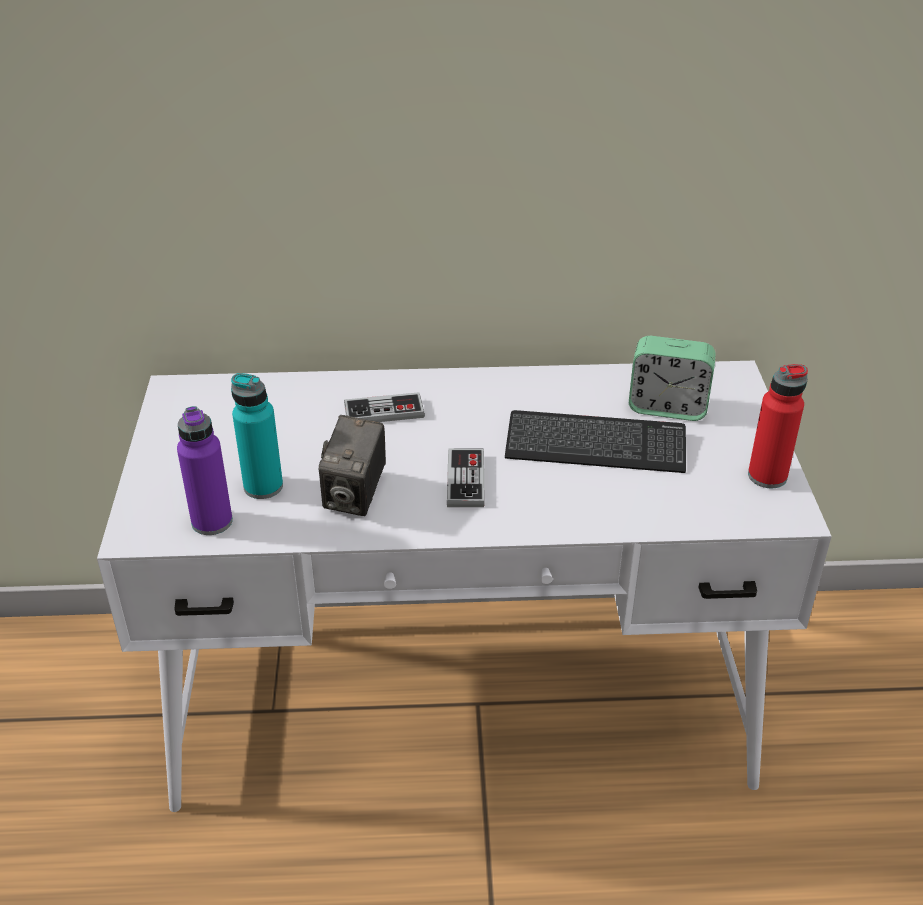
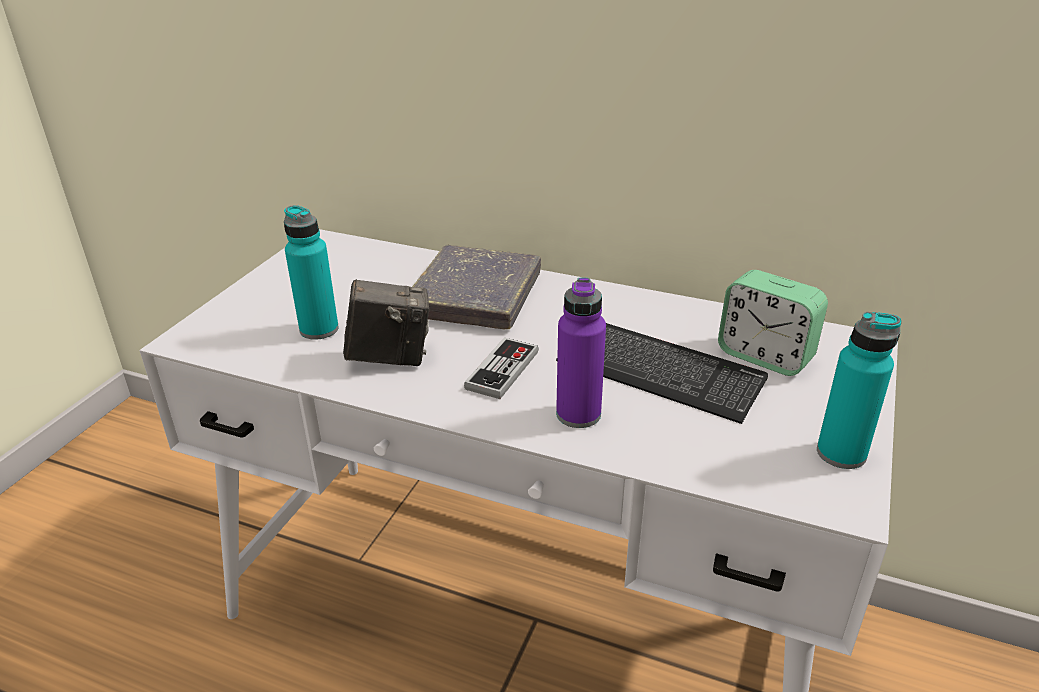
camera: 25 degrees right, 5 degrees down
purple bottle [177,406,233,535] -> purple bottle moved to [556,278,606,428]
camera [319,415,386,516] -> camera turned 135 degrees counterclockwise [343,279,429,366]
game controller [344,392,425,422] -> grey book [412,245,541,329]
red bottle [748,364,808,488] -> turquoise bottle [817,312,901,469]

